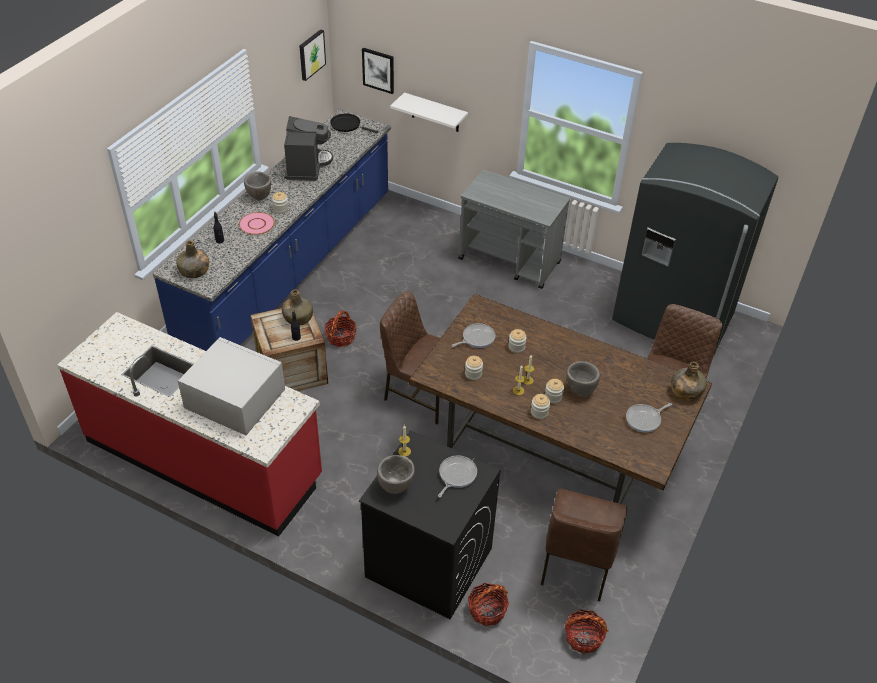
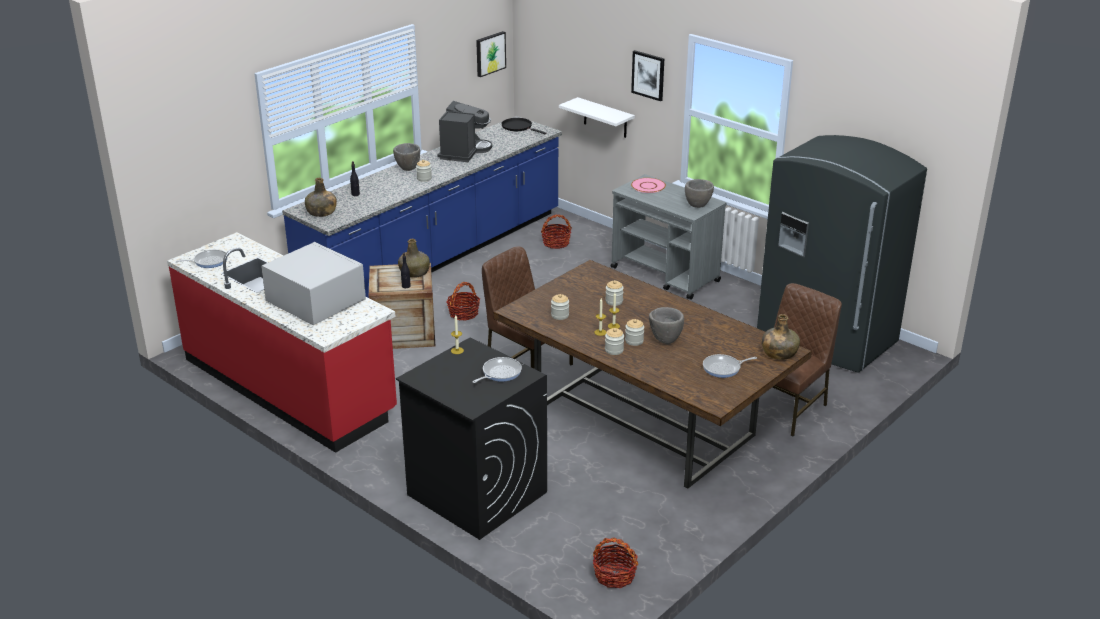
camera: 15 degrees right, 15 degrees down
pink plate [239,212,275,235] -> pink plate moved to [631,178,666,193]
picture [362,48,394,94] -> picture moved to [631,50,664,101]
grey bowl [377,455,415,494] -> grey bowl moved to [685,179,714,208]
frying pan [451,323,495,348] -> frying pan moved to [176,250,227,268]
basket [468,583,509,626] -> basket moved to [541,214,572,249]
brown chair [541,489,627,601] -> none

